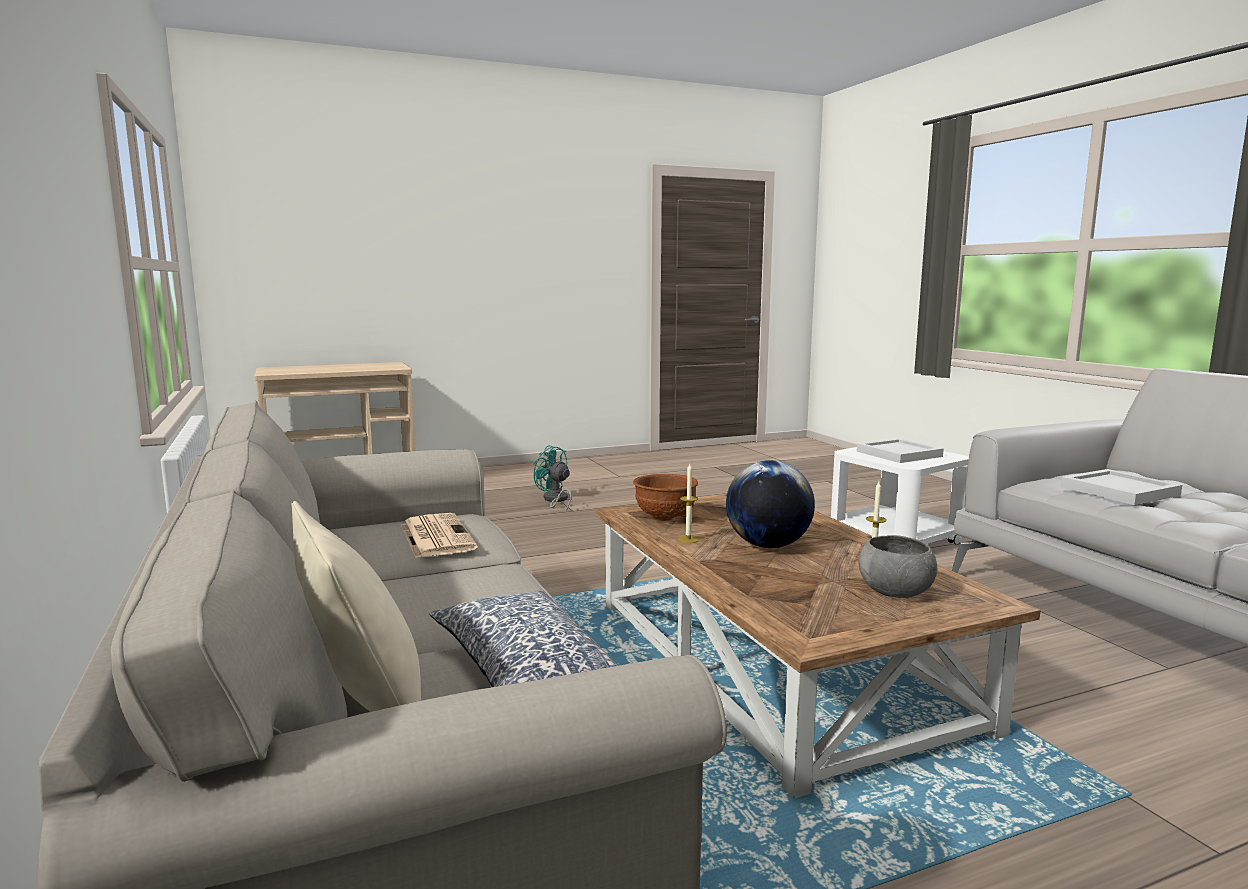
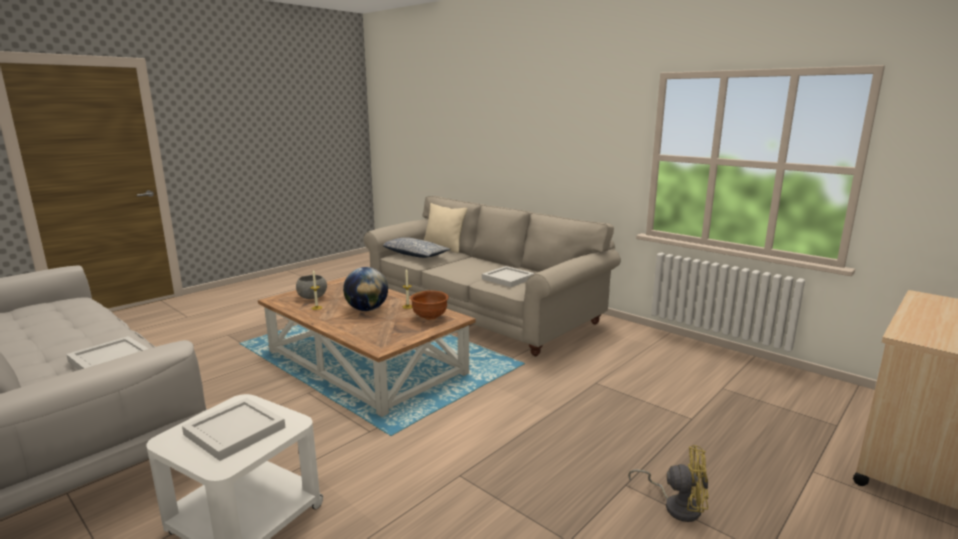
camera: 155 degrees right, 5 degrees up
newspaper [401,513,477,558] -> white tray [482,266,535,287]
turquoise fan [533,445,571,511] -> yellow fan [628,445,708,522]

